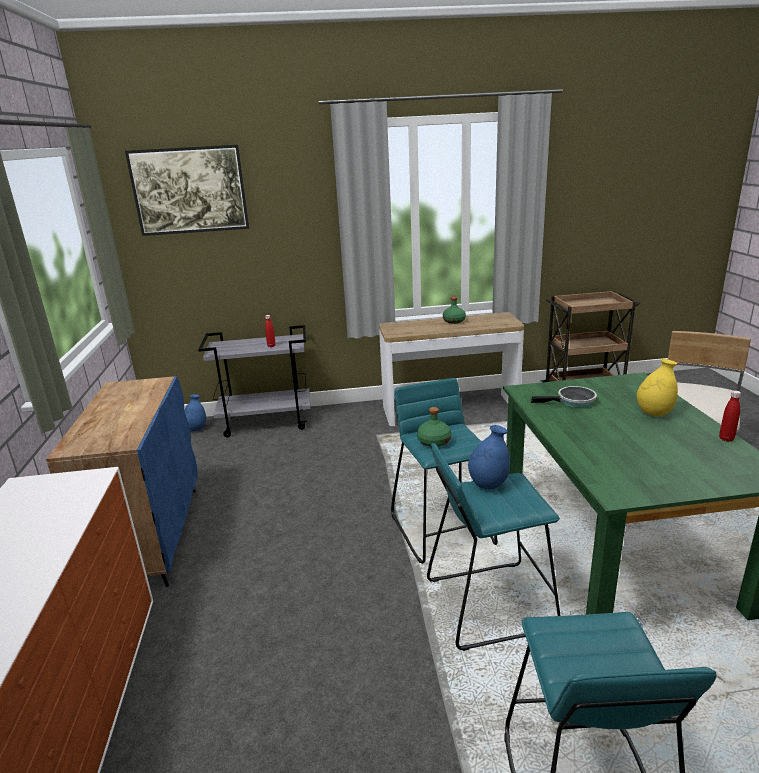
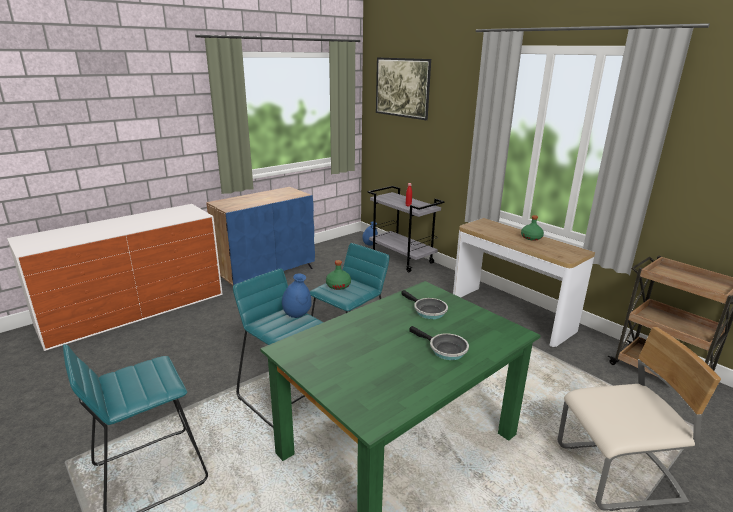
camera: 55 degrees right, 0 degrees up
yellow vase [637,359,678,417] -> frying pan [409,326,469,360]
red bottle [719,391,741,442] -> none

